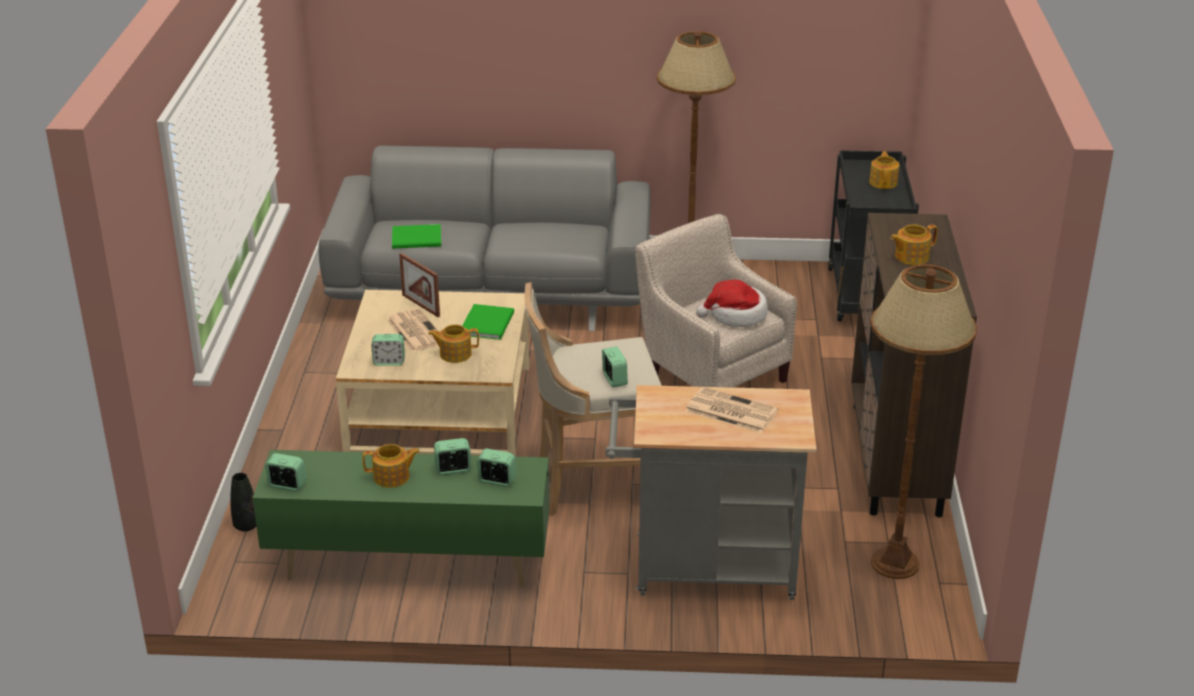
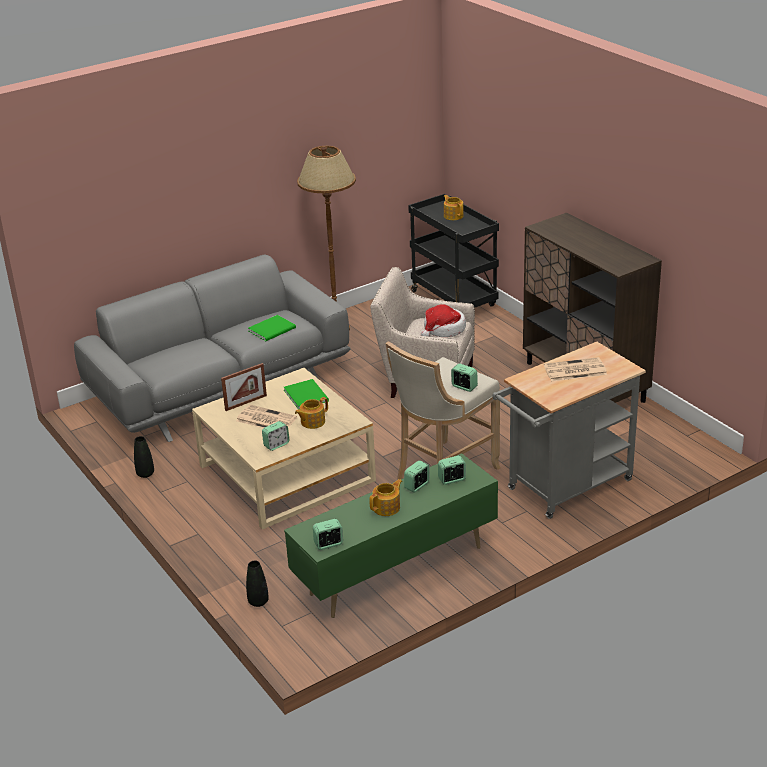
camera: 35 degrees left, 0 degrees up
green book [392,224,441,249] -> green book moved to [249,315,296,341]
picture frame [399,253,440,317] -> picture frame turned 45 degrees counterclockwise [221,363,267,411]
brown floor lamp [870,264,977,579] -> none
teapot [890,225,938,265] -> none
none -> black vase [134,436,154,478]

